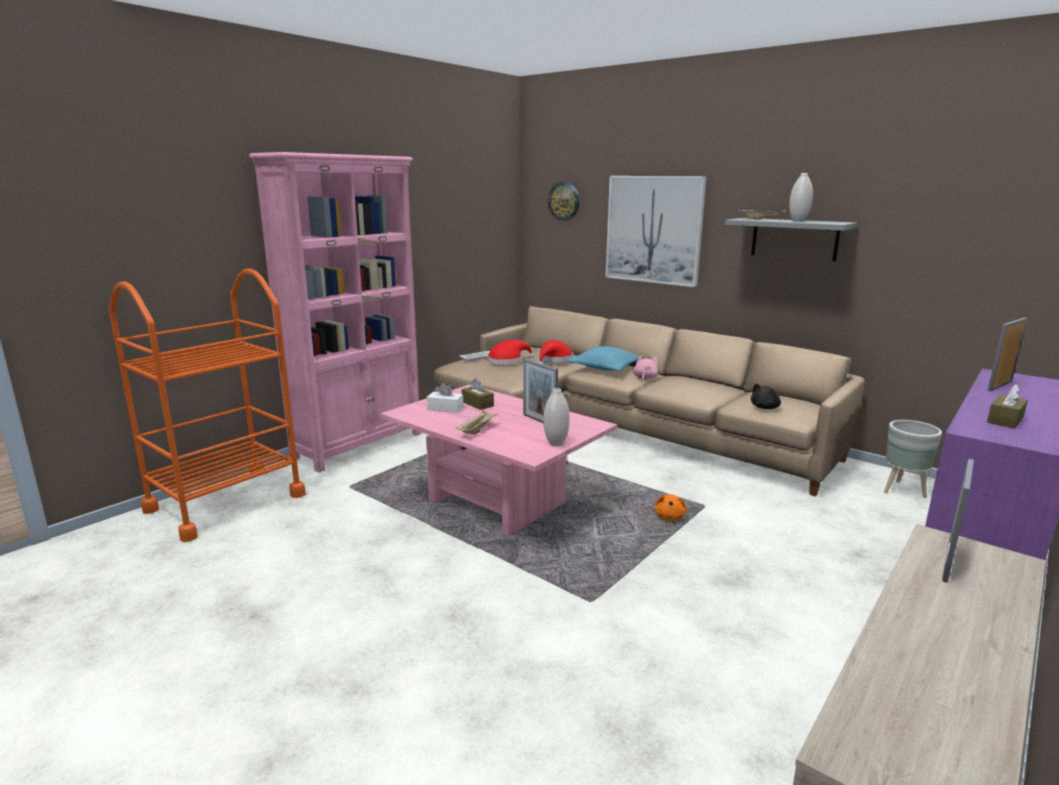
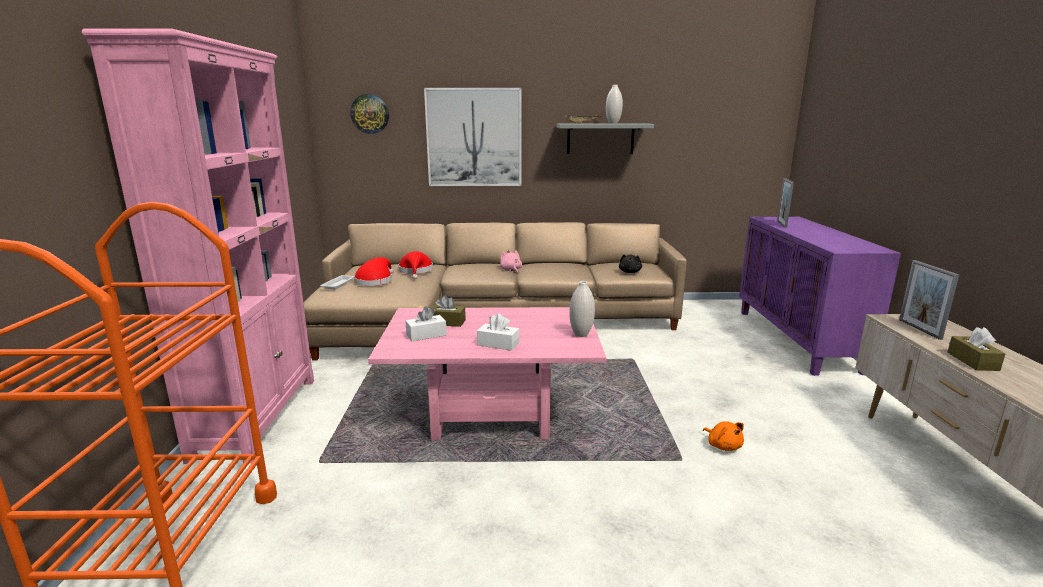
camera: 40 degrees left, 0 degrees up
beige tray [456,411,499,434] -> white tissue box [477,314,519,351]
picture frame [523,358,558,423] -> none
turquoise pillow [566,346,643,371] -> none
orange plush toy [655,494,687,521] -> orange plush toy moved to [703,421,744,451]
grey planter [884,420,942,498] -> none
brown tissue box [987,384,1028,428] -> brown tissue box moved to [948,327,1005,371]

